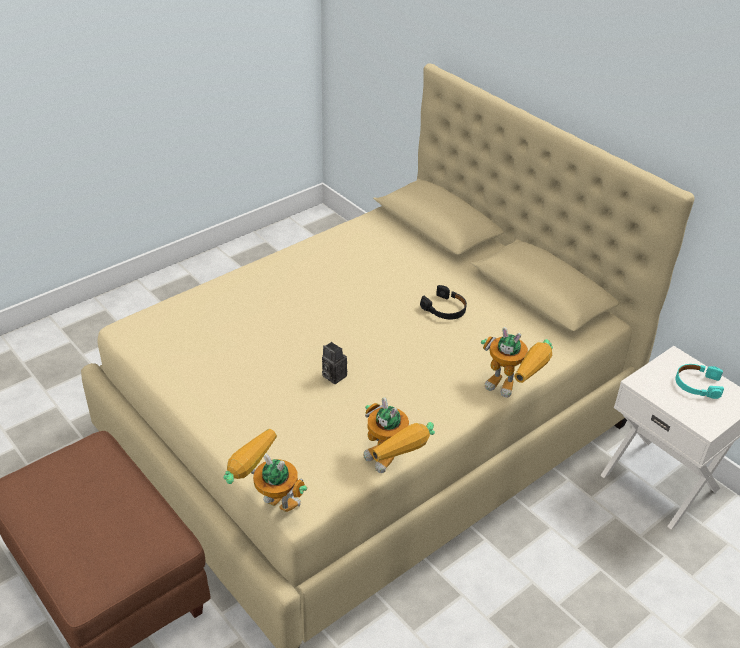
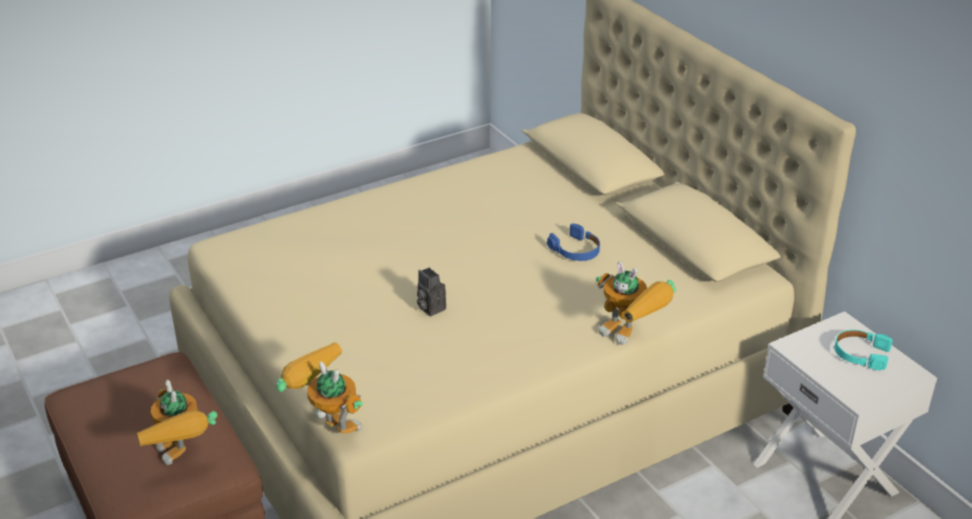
camera: 10 degrees right, 5 degrees down
toy robot [363,397,435,473] -> toy robot moved to [137,380,217,465]
black headphones [420,285,467,320] -> blue headphones [547,223,600,261]

